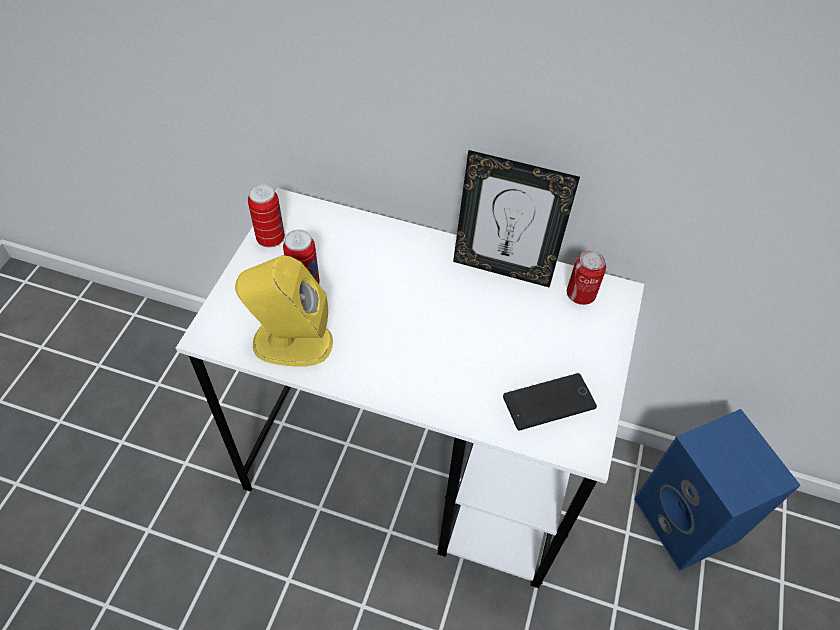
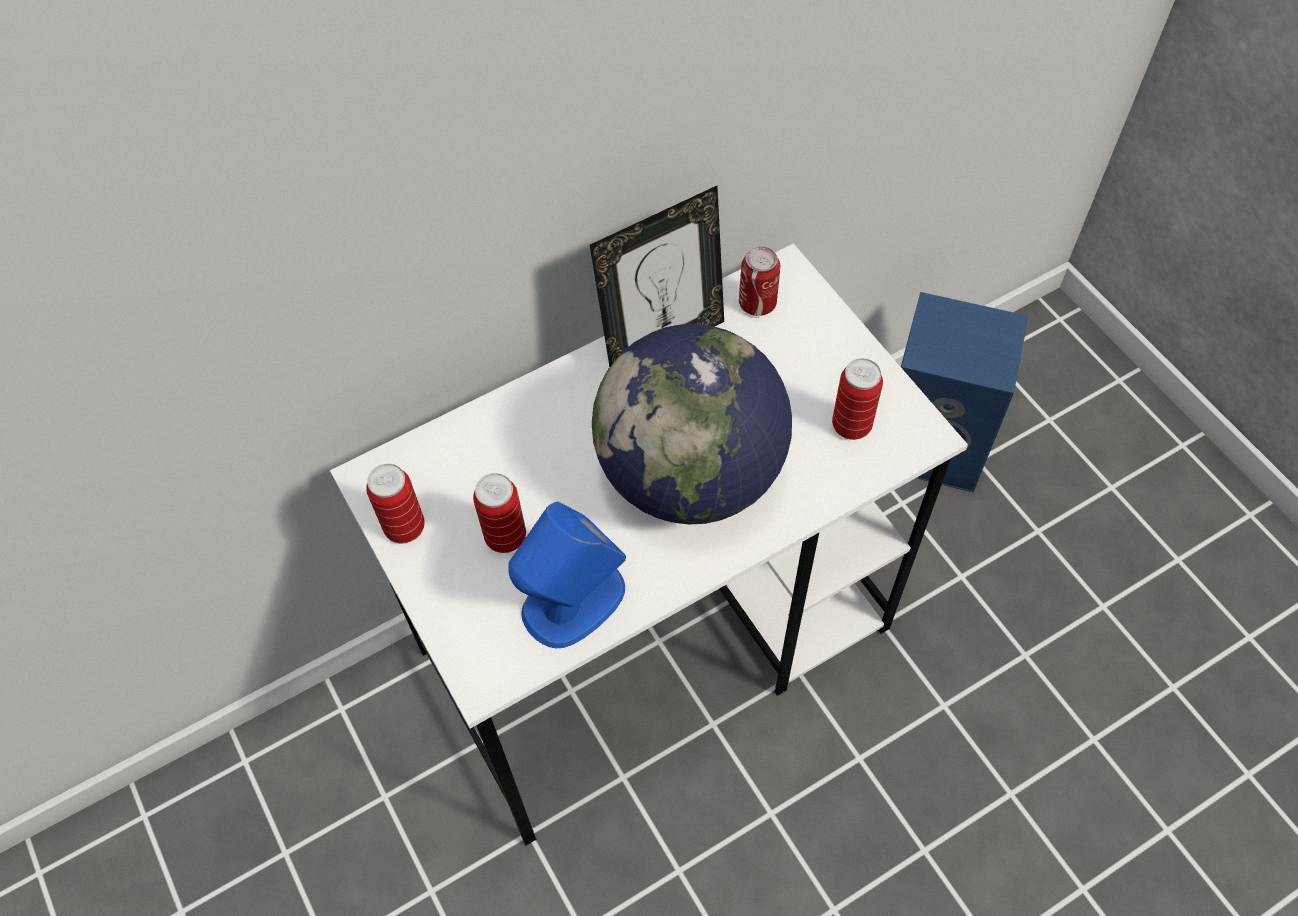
camera: 45 degrees left, 5 degrees up
yellow speaker [235,255,333,367] -> blue speaker [508,501,626,648]
phone [503,373,597,431] -> can [832,358,883,440]
none -> globe [592,324,792,524]

